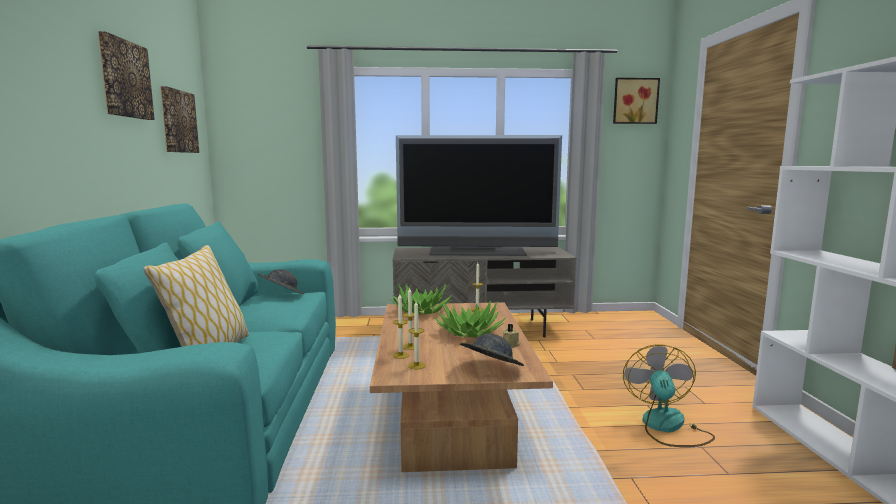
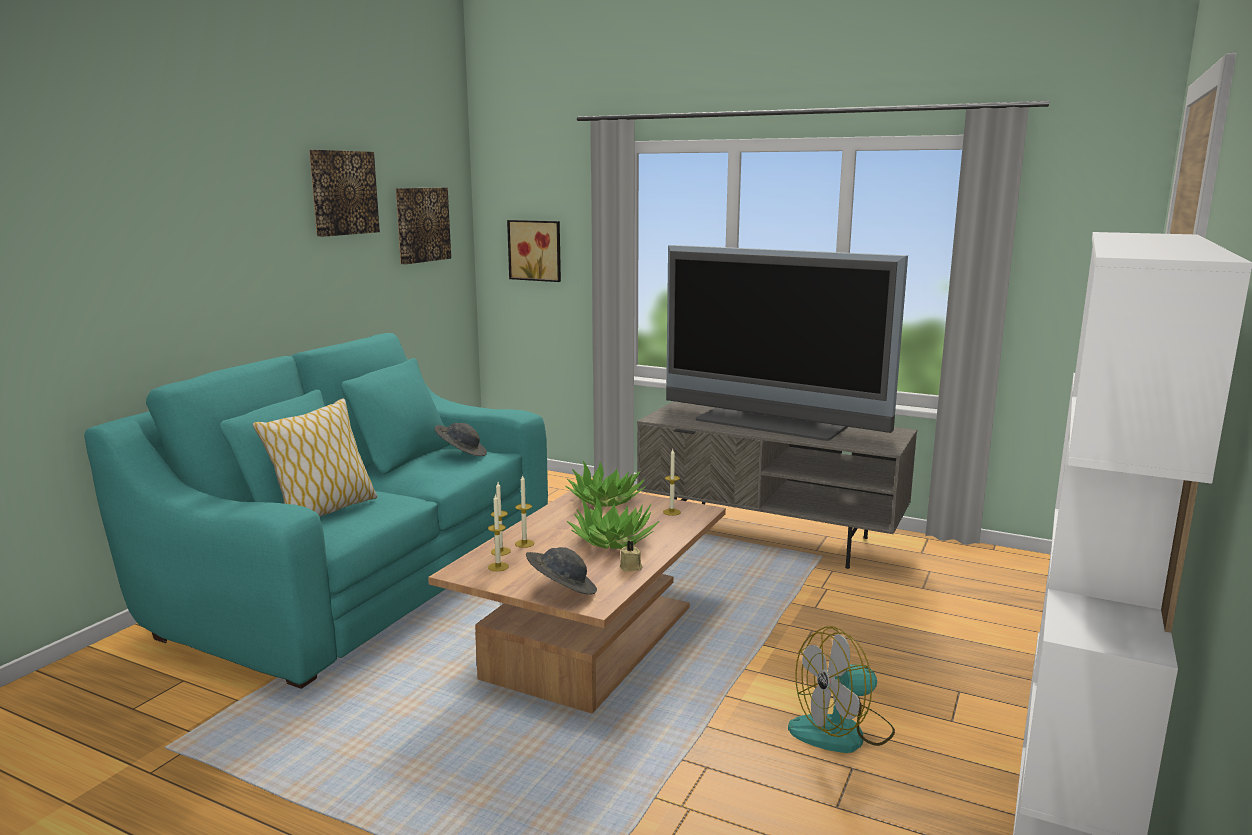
camera: 30 degrees right, 5 degrees up
picture [613,78,660,124] -> picture moved to [507,220,561,282]
fan [623,344,715,447] -> fan turned 150 degrees counterclockwise [788,626,895,753]

